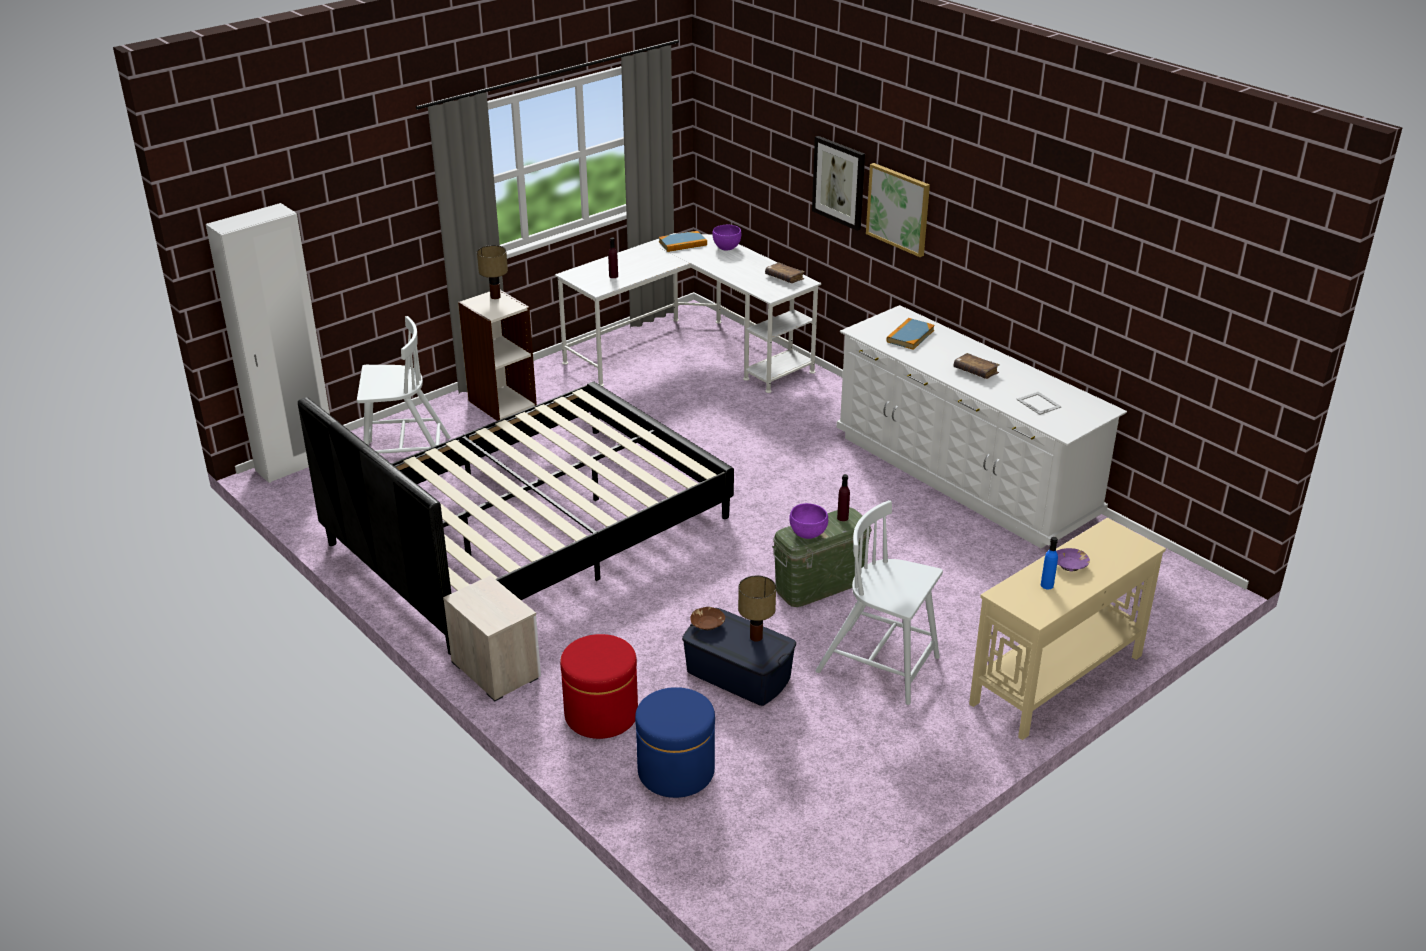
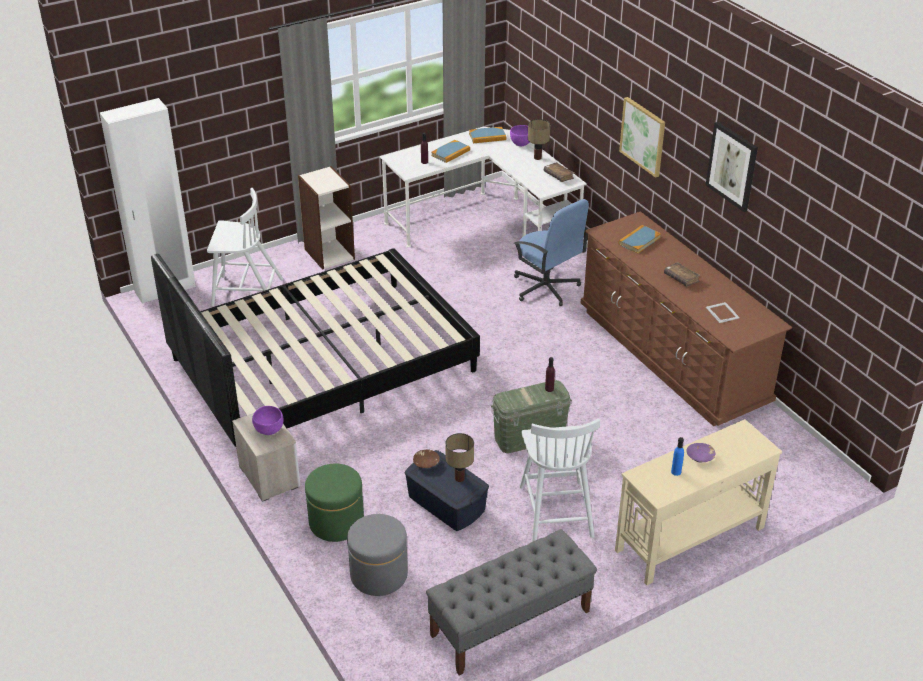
camera: 10 degrees right, 5 degrees up
table lamp [477,245,508,299] -> table lamp moved to [528,119,550,160]
red ottoman [560,634,638,739] -> green ottoman [305,464,364,542]
blue ottoman [635,687,715,798] -> grey ottoman [347,514,408,596]
purple bowl [789,503,828,539] -> purple bowl moved to [252,406,284,435]
picture [812,136,865,231] -> picture moved to [706,122,758,212]
white chair [815,500,943,705] -> white chair turned 135 degrees counterclockwise [520,418,600,542]
white dresser [836,305,1127,548] -> brown dresser [581,212,792,426]
none -> grey bench [426,529,597,675]
none -> book [431,140,470,163]
none -> blue office chair [513,199,589,306]

